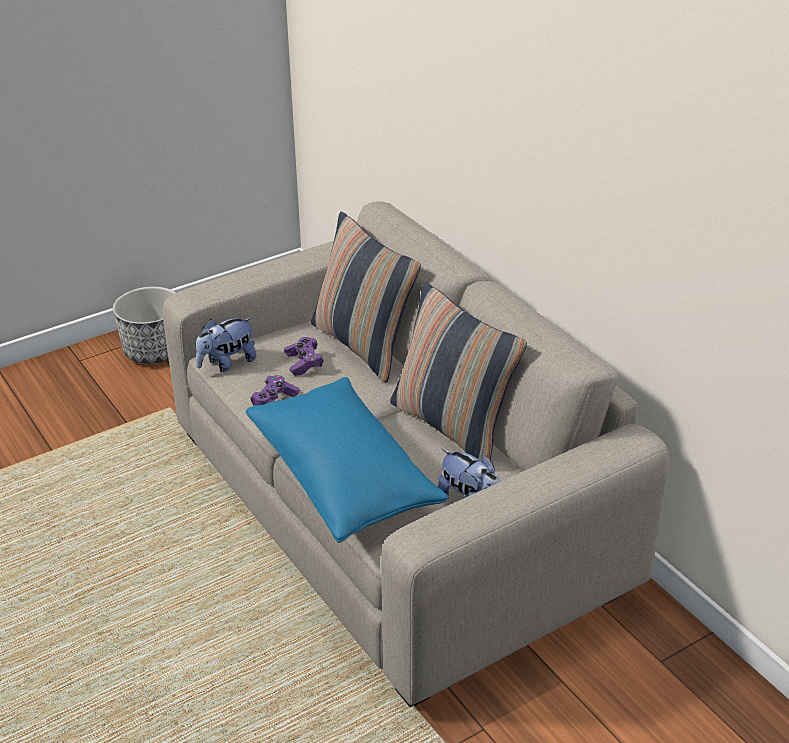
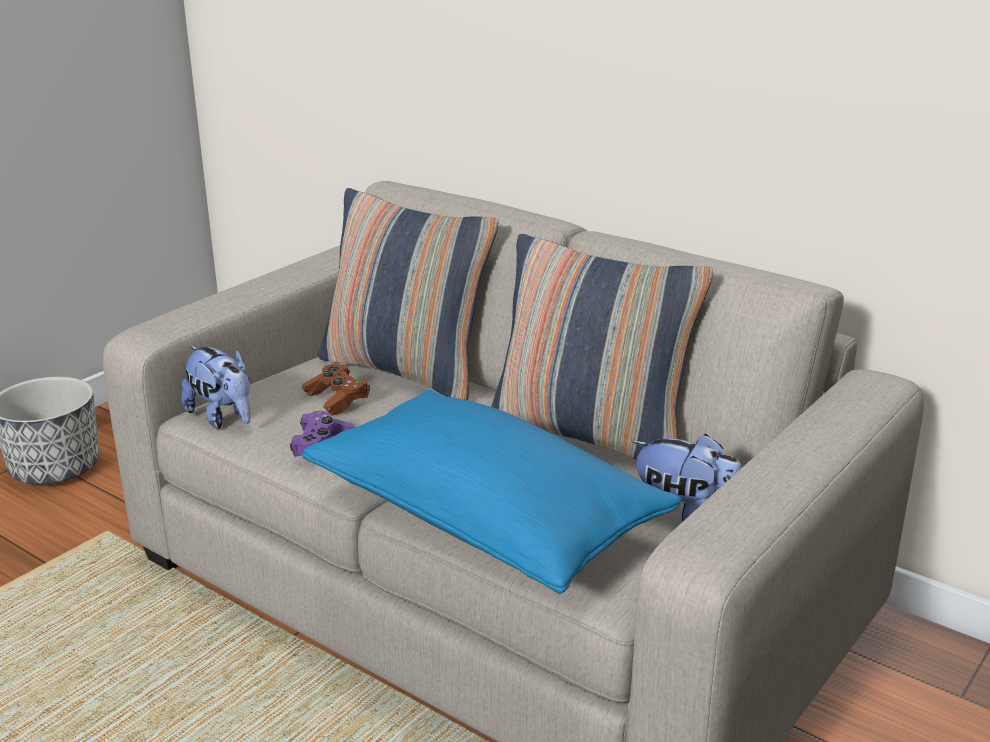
camera: 20 degrees left, 10 degrees down
plush toy [196,317,256,372] -> plush toy turned 75 degrees counterclockwise [181,346,250,429]
purple game controller [284,337,323,376] -> brown game controller [302,364,370,416]

